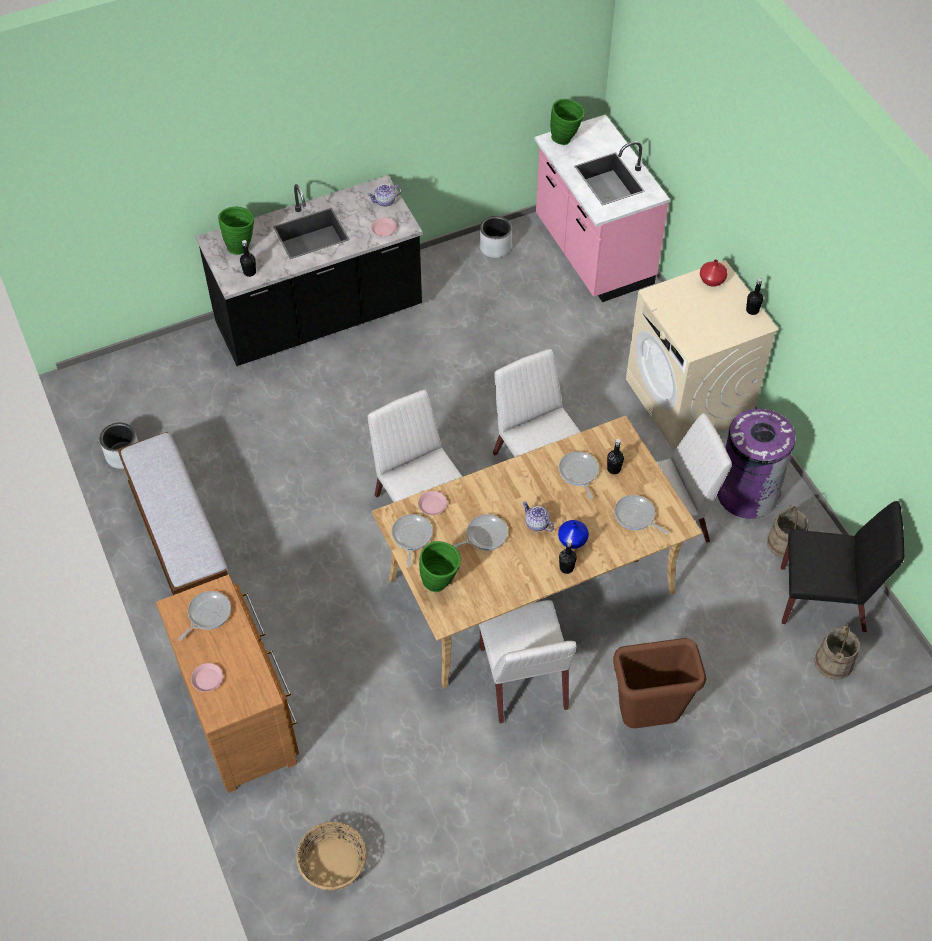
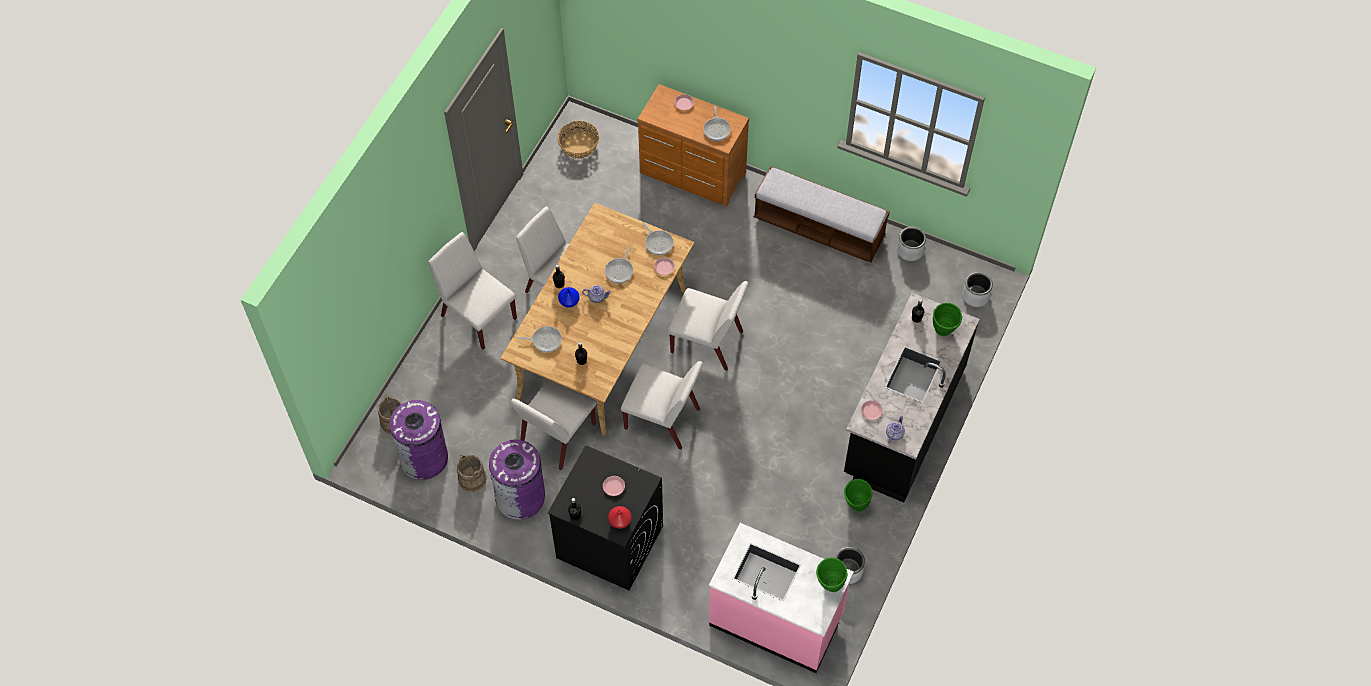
camera: 140 degrees right, 5 degrees up
green vase [419,541,461,592] -> green vase moved to [844,479,872,512]
frying pan [559,452,599,500] -> none
brown trash can [613,638,706,728] -> white chair [428,232,517,349]
beige washing machine [626,260,779,449] -> black washing machine [548,445,663,590]
black chair [781,501,904,632] -> purple trash can [389,400,448,480]
none -> pink plate [603,476,625,496]
none -> grey planter [962,272,993,307]

